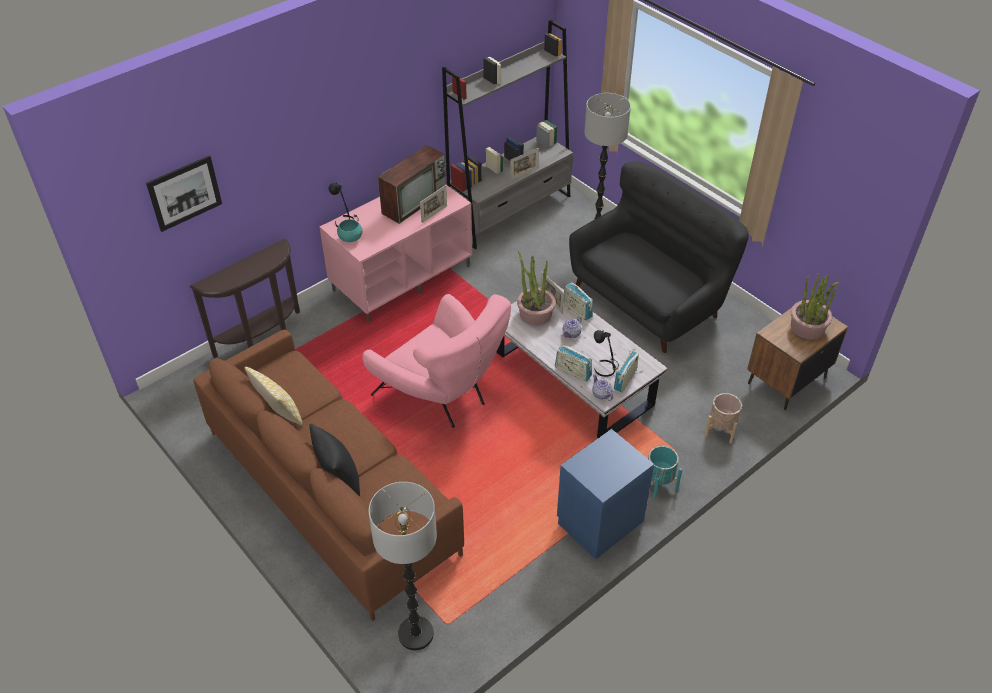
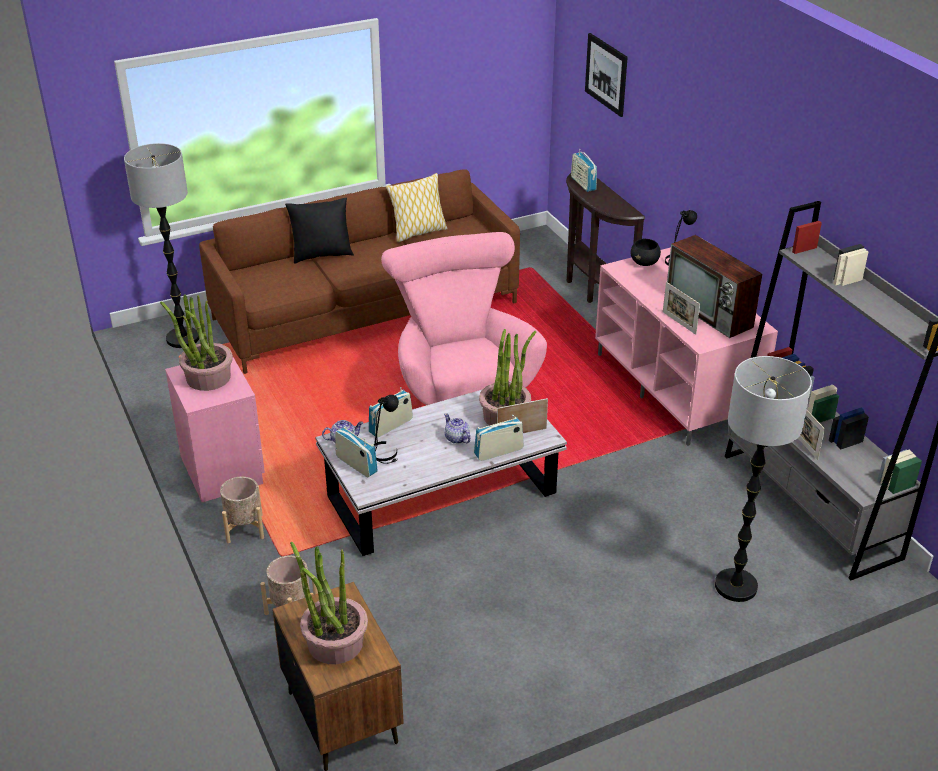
camera: 105 degrees right, 10 degrees down
turquoise bowl [337,219,362,242] -> black bowl [631,239,661,266]
pink armchair [362,294,511,428] -> pink armchair turned 105 degrees clockwise [381,232,547,405]
blue nightstand [557,429,654,559] -> pink nightstand [165,357,265,502]
black sofa [569,161,749,353] -> none
turquoise planter [648,446,682,499] -> beige planter [220,477,264,543]
none -> potted plant [160,294,233,391]
none -> radio [571,149,597,192]

